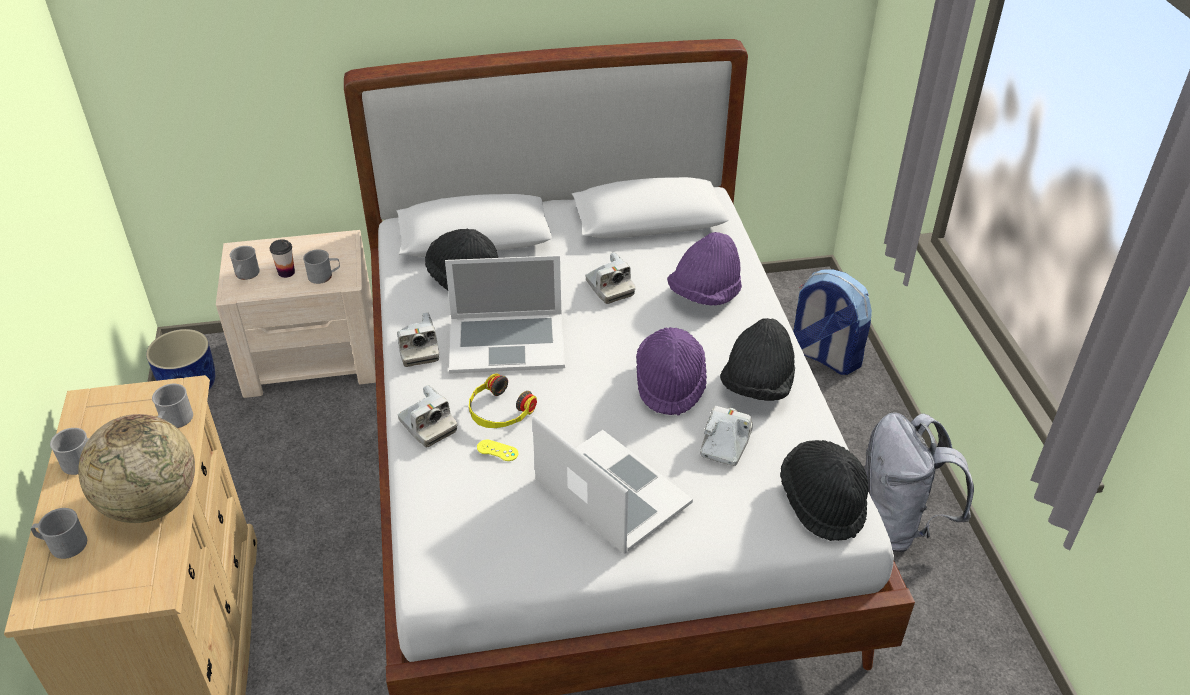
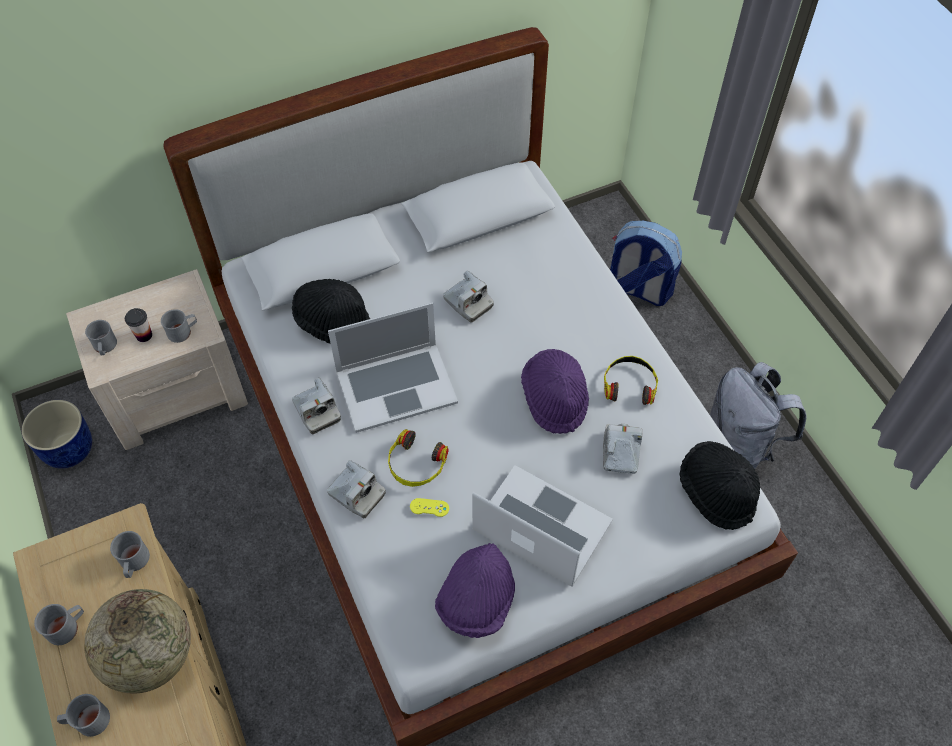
camera: 15 degrees left, 15 degrees up
purple hat [667,232,742,306] -> purple hat moved to [435,543,515,638]
black hat [720,318,795,401] -> headphones [604,356,658,405]

